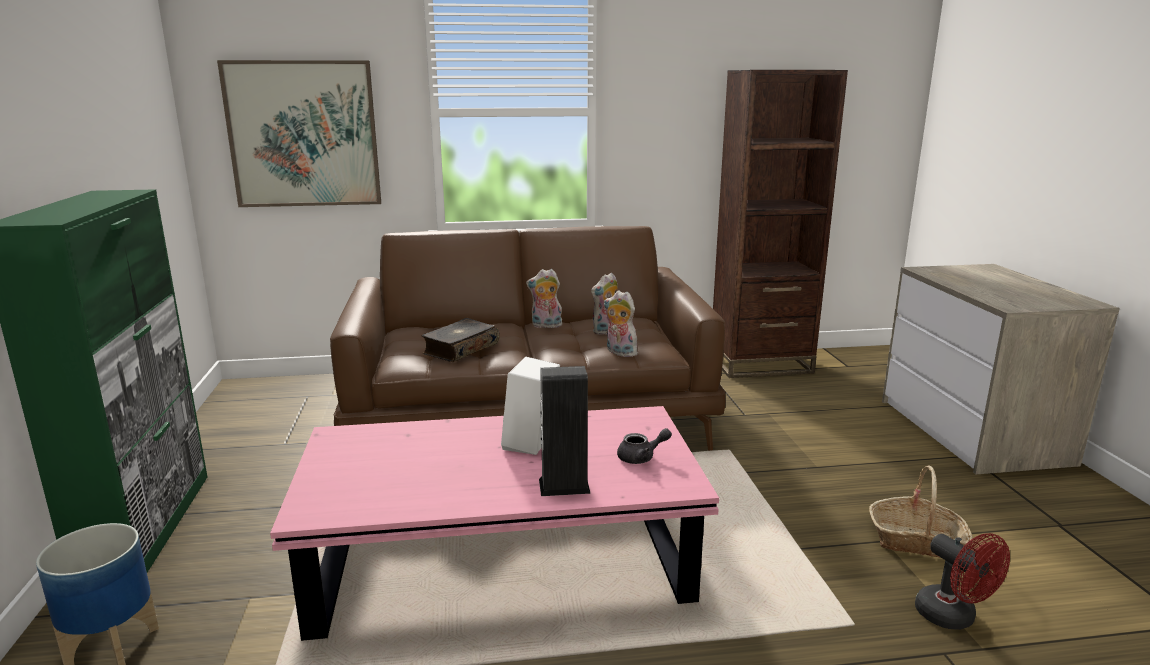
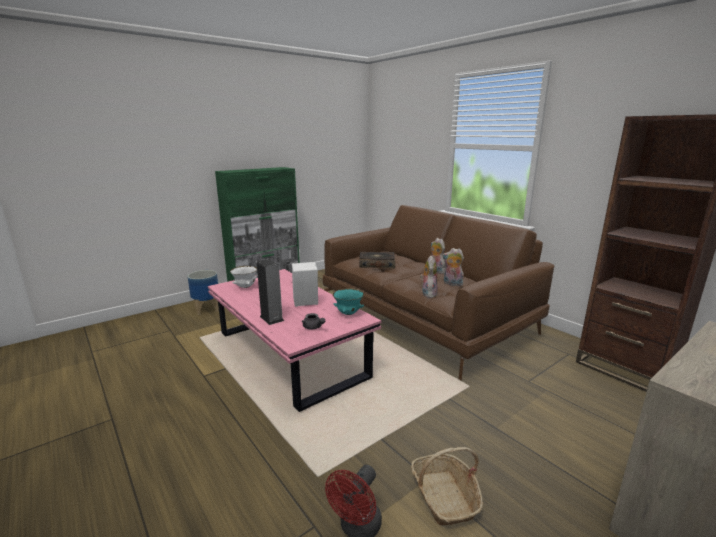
camera: 60 degrees right, 0 degrees up
picture [217,60,381,207] -> none
none -> white bowl [230,266,258,288]
none -> turquoise bowl [333,288,364,315]

